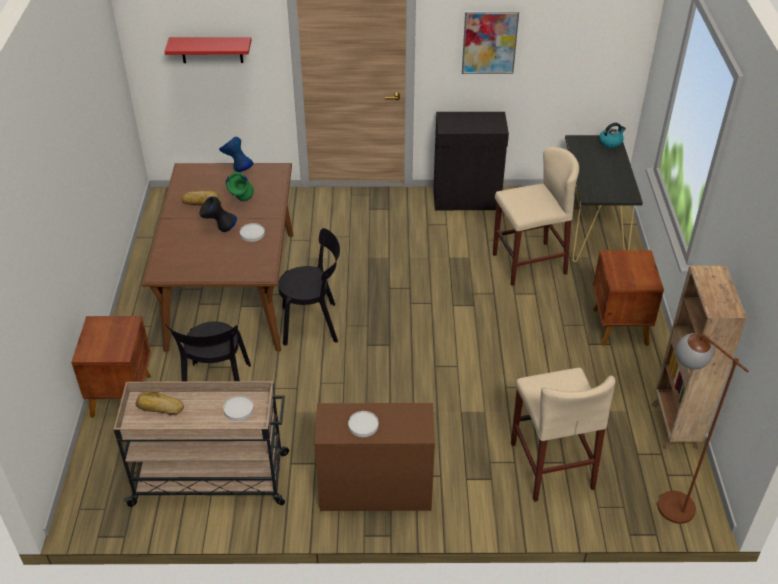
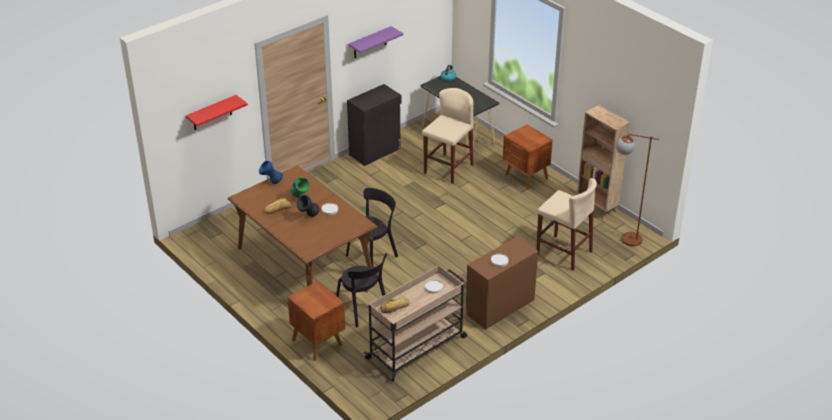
camera: 40 degrees left, 5 degrees down
picture [462,11,519,74] -> purple shelf [348,26,403,58]

